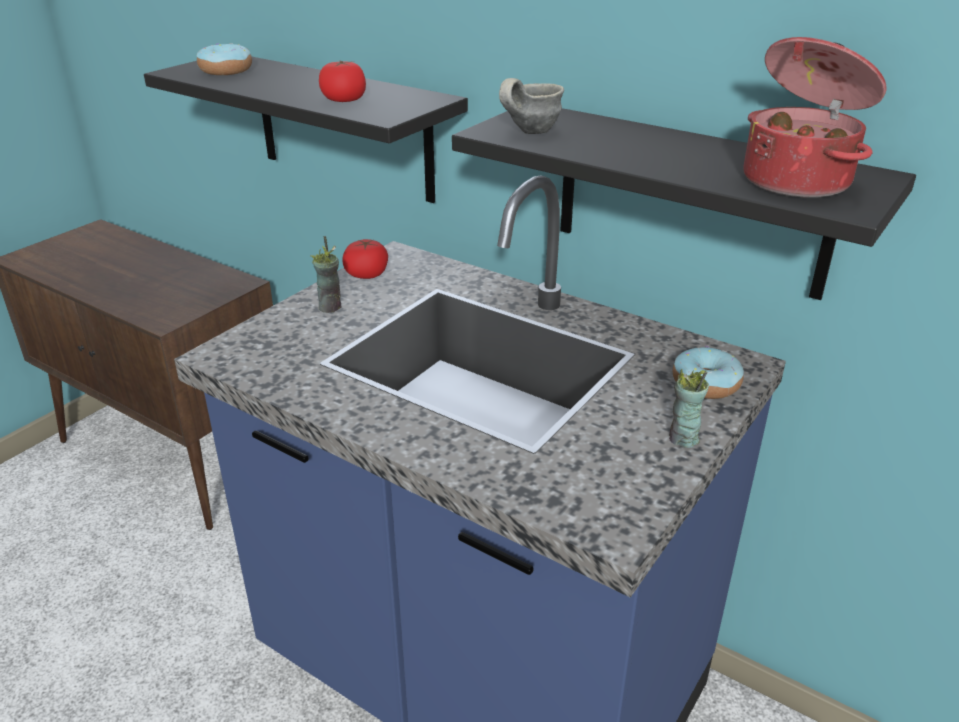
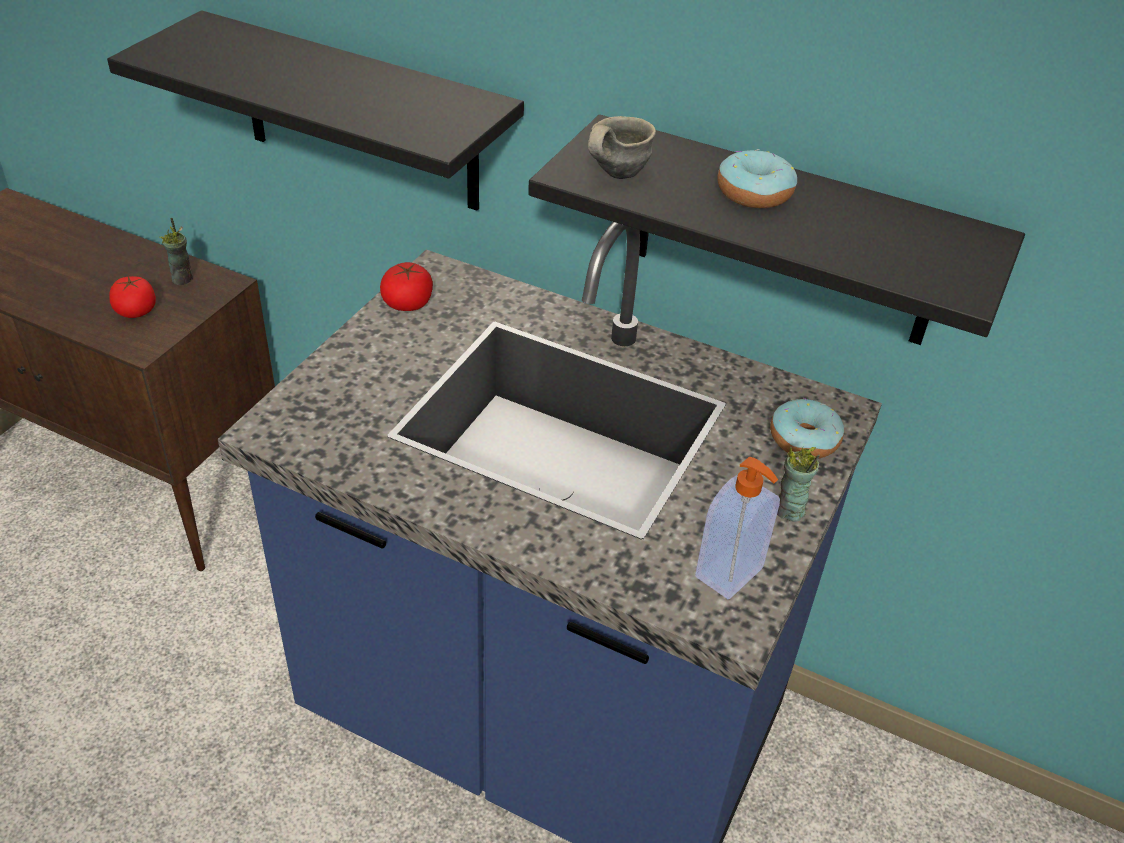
camera: 10 degrees left, 10 degrees up
donut [196,43,252,75] -> donut moved to [717,149,797,208]
cup [311,236,341,313] -> cup moved to [159,218,193,285]
tomato [319,60,366,102] -> tomato moved to [109,276,156,318]
cooking pot [743,37,887,197] -> none
none -> soap dispenser [695,456,780,599]

